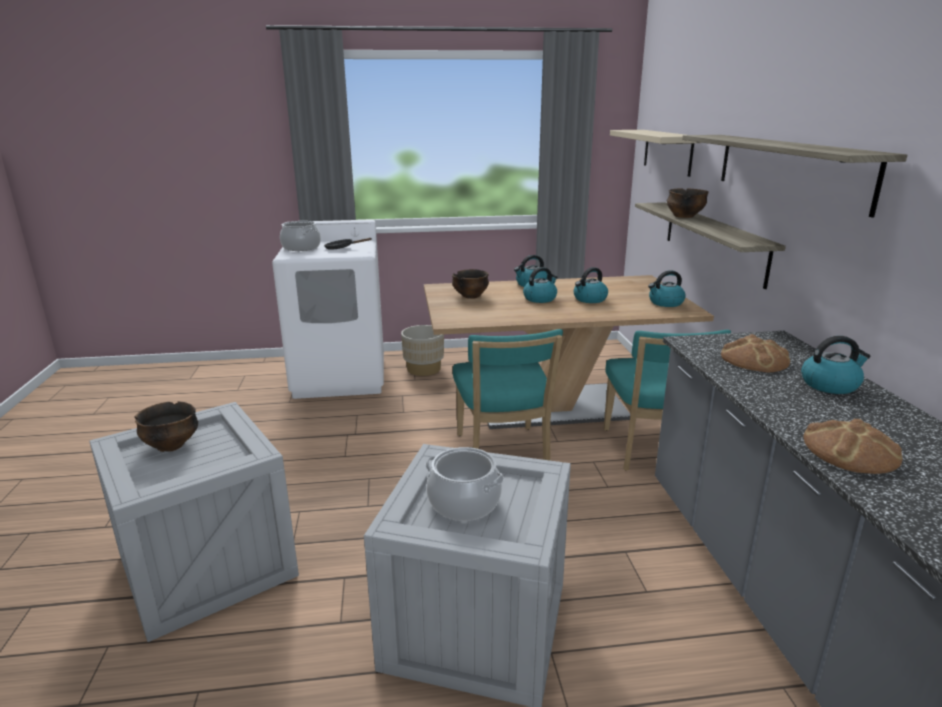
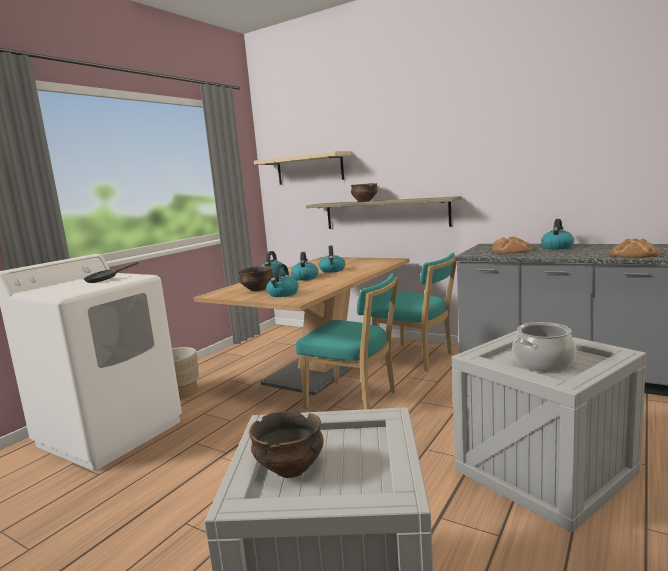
camera: 50 degrees left, 10 degrees down
cooking pot [280,221,321,251] -> none
kettle [648,270,685,307] -> kettle moved to [266,264,299,297]
shelf [682,135,907,218] -> none

